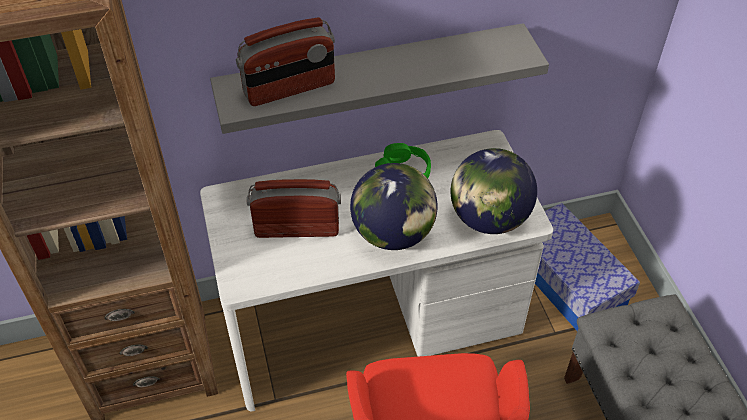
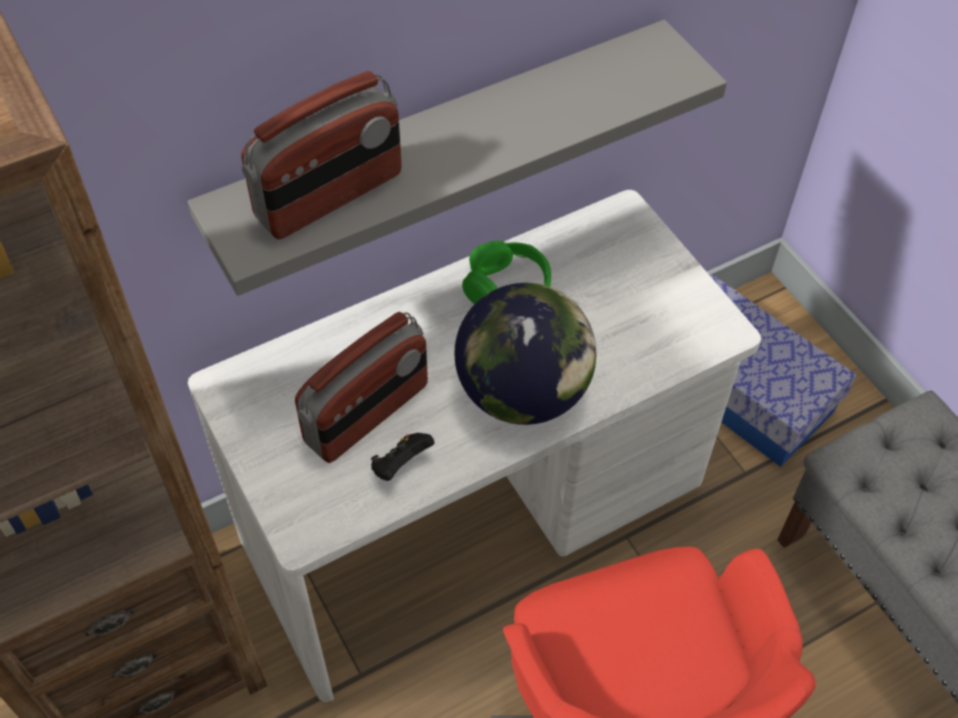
camera: 15 degrees left, 5 degrees up
radio [247,179,341,238] -> radio turned 150 degrees clockwise [295,312,428,463]
globe [451,148,537,234] -> none
none -> black game controller [371,433,435,481]

